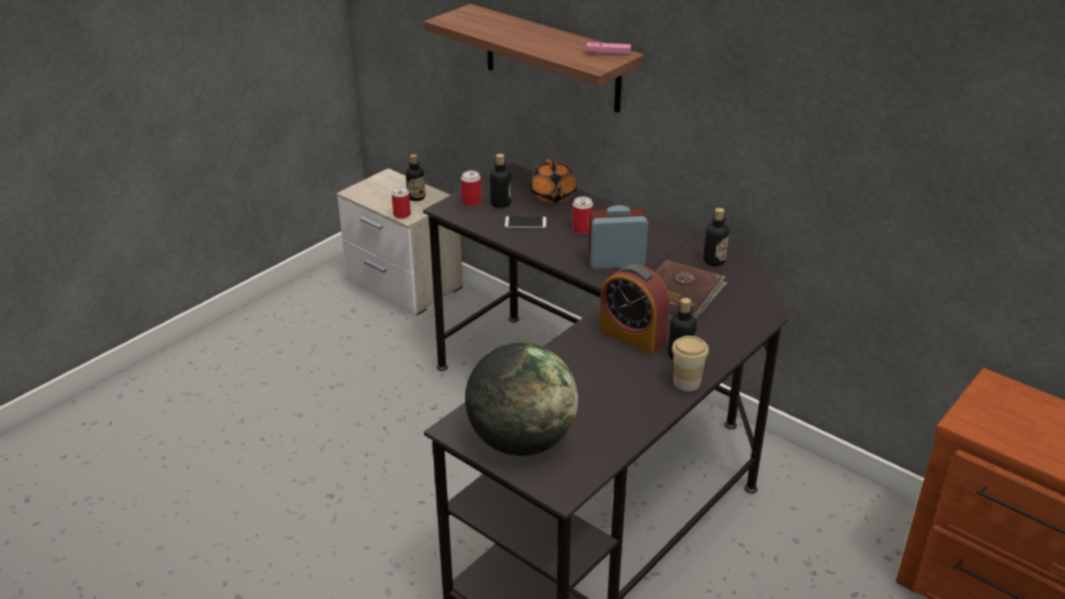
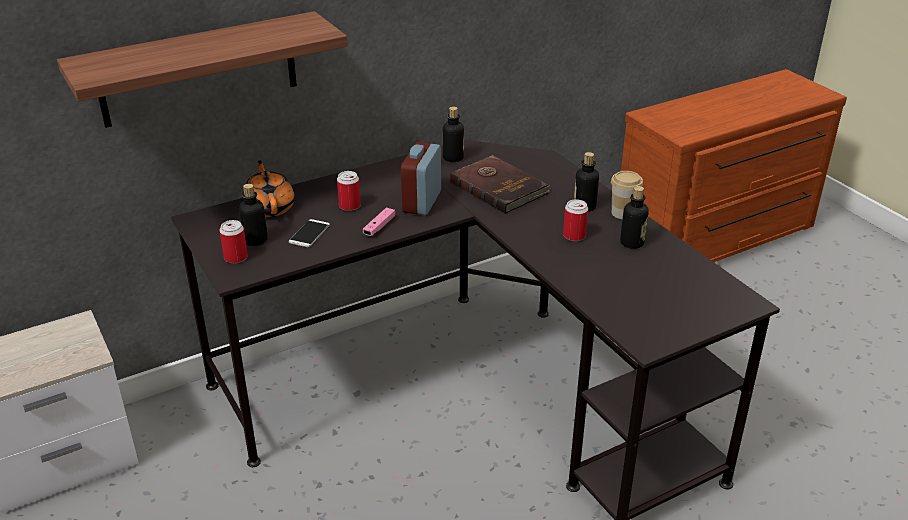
camera: 70 degrees left, 0 degrees up
can [392,186,411,219] -> can moved to [563,199,588,241]
bottle [406,154,425,201] -> bottle moved to [620,186,649,249]
globe [465,343,578,456] -> none
orange teapot [530,159,576,203] -> orange teapot turned 120 degrees counterclockwise [242,160,295,217]
pink game controller [586,42,631,56] -> pink game controller moved to [363,208,395,236]
alarm clock [599,264,670,354] -> none

